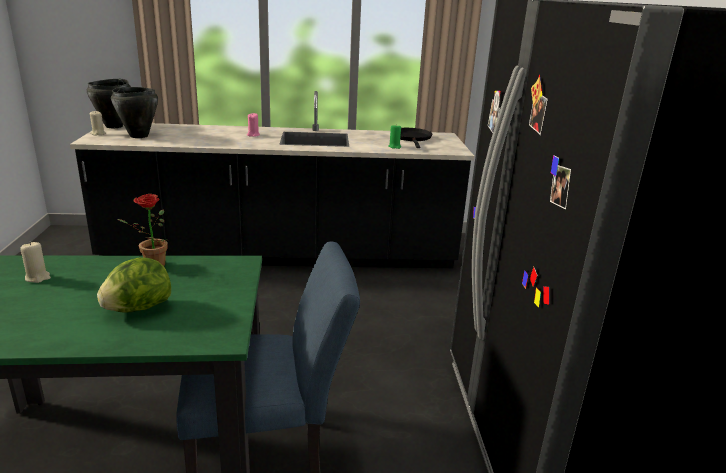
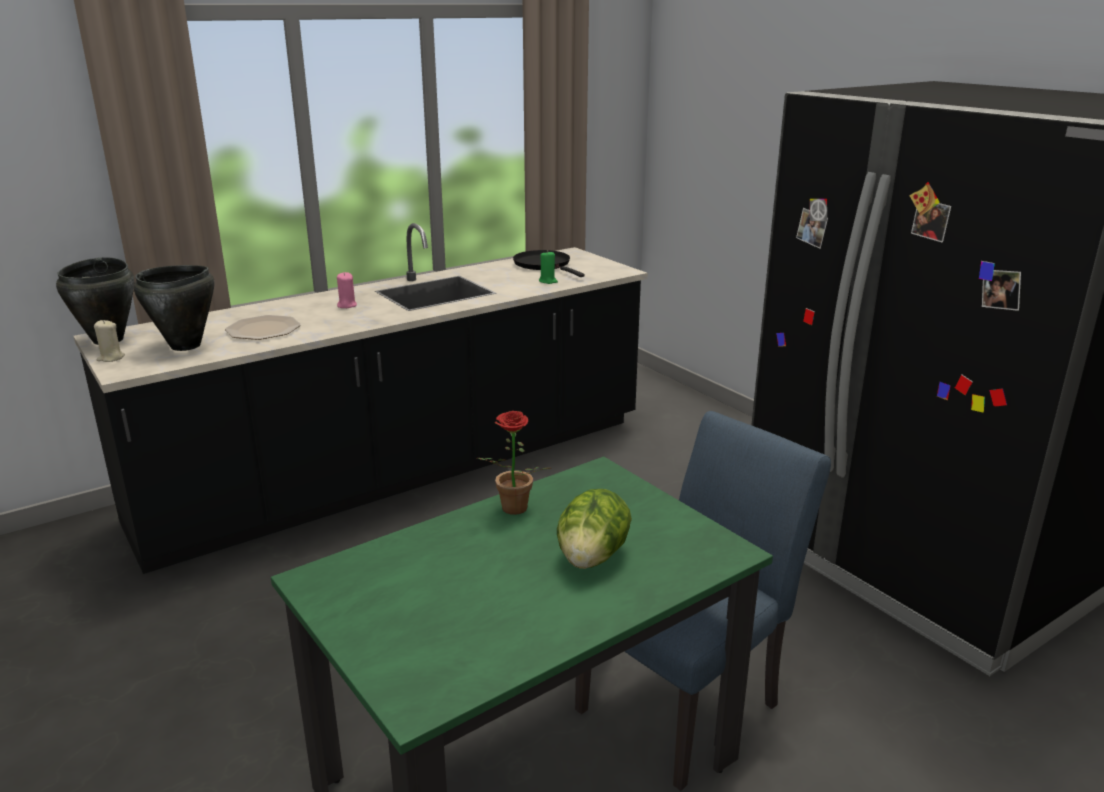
camera: 30 degrees left, 0 degrees up
beige candle [20,242,51,283] -> none
none -> plate [225,315,301,340]

